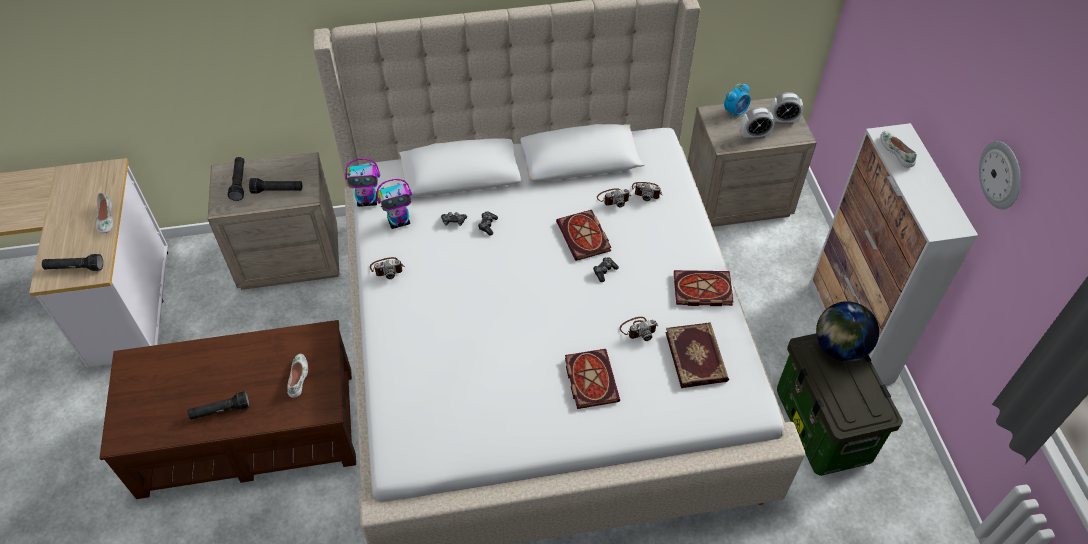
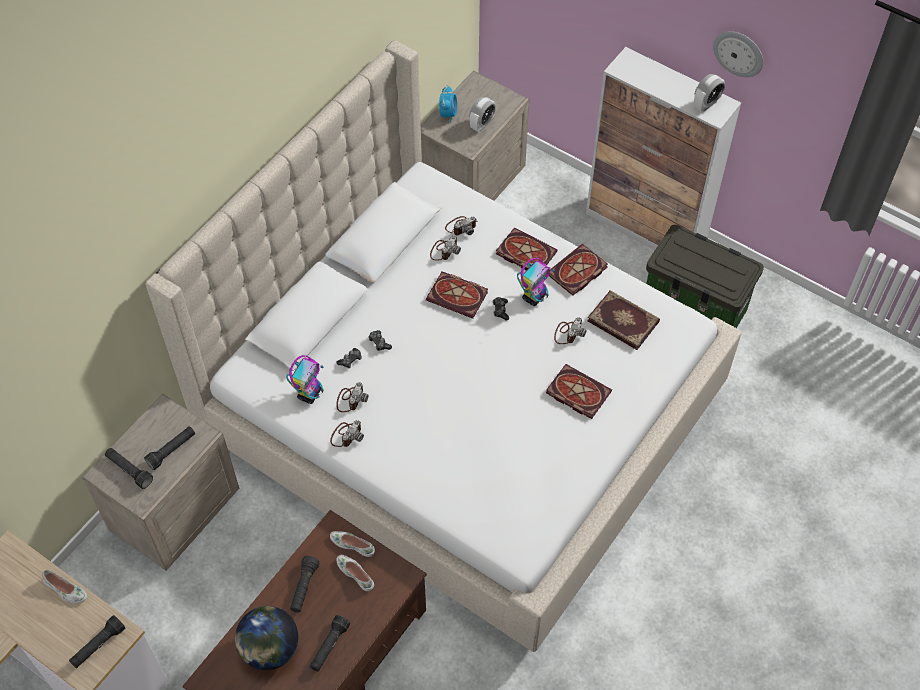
camera: 45 degrees left, 5 degrees up
toy robot [345,159,380,207] -> toy robot moved to [517,258,554,306]
alarm clock [770,92,803,124] -> alarm clock moved to [694,74,725,112]
globe [816,301,879,362] -> globe moved to [235,606,298,670]
white shoe [880,131,917,168] -> white shoe moved to [330,531,375,557]
none -> black flashlight [290,556,319,613]
none -> camera [336,382,369,412]
none -> book [496,227,558,270]

